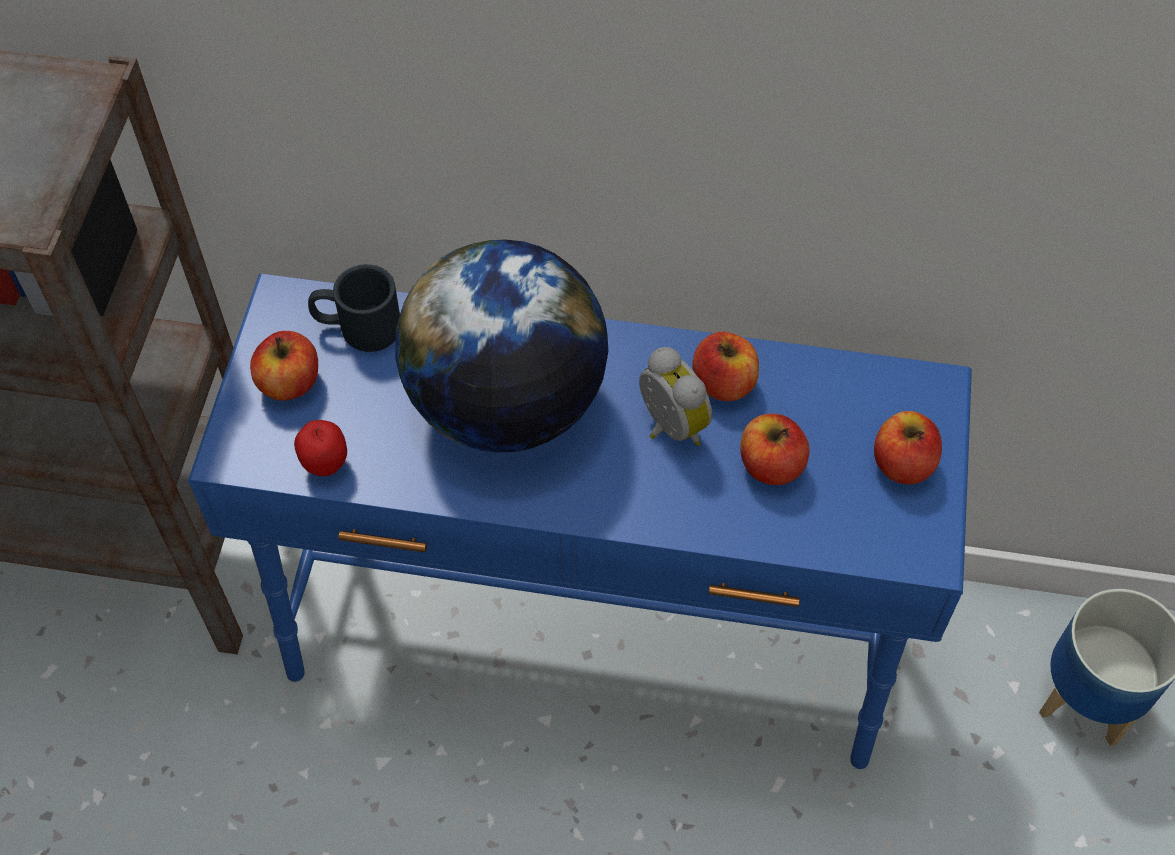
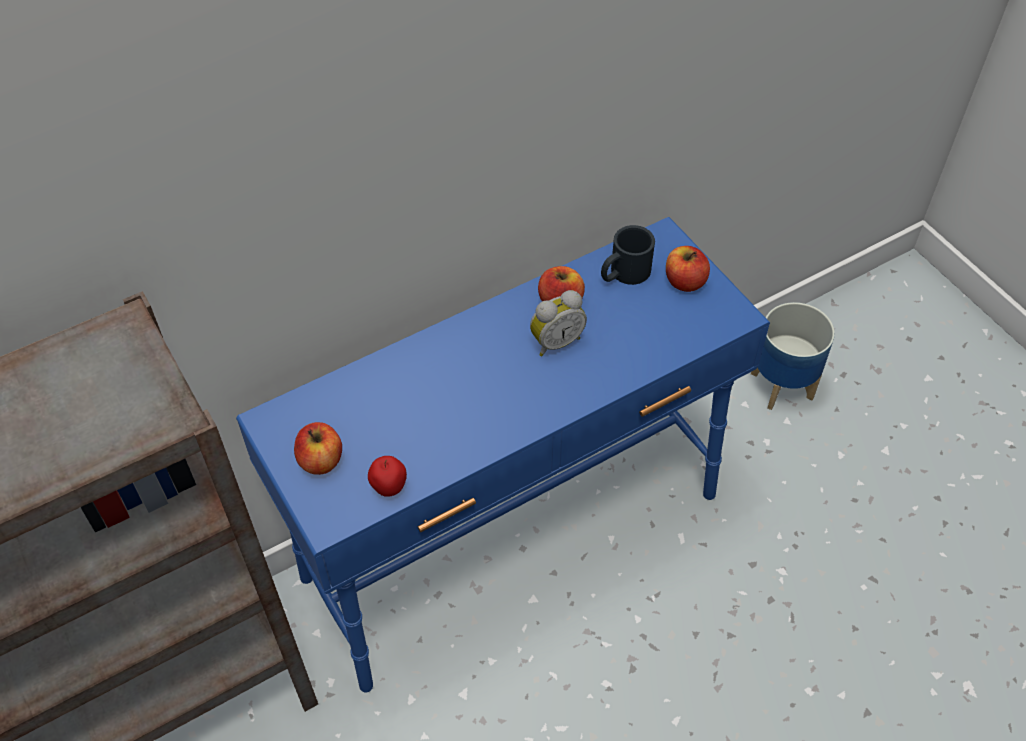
camera: 40 degrees left, 5 degrees down
black mug [308,264,400,352] -> black mug moved to [601,225,655,285]
globe [395,239,608,453] -> none
alarm clock [639,347,712,446] -> alarm clock turned 135 degrees clockwise [530,290,587,356]
apple [740,414,810,485] -> none

